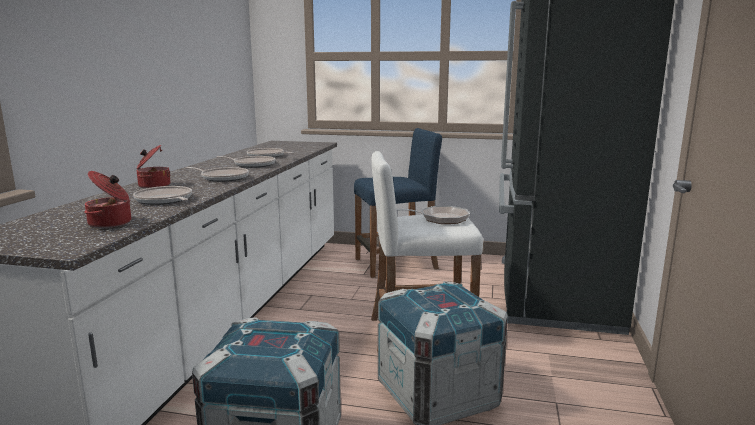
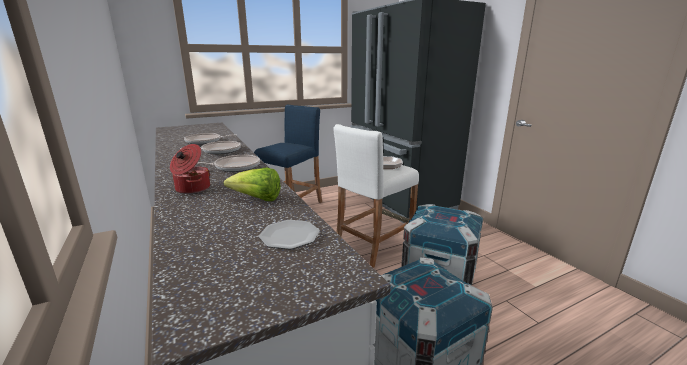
camera: 40 degrees left, 5 degrees up
cooking pot [84,171,131,228] -> plate [259,220,320,250]
frying pan [133,186,192,205] -> lettuce [224,167,281,201]

